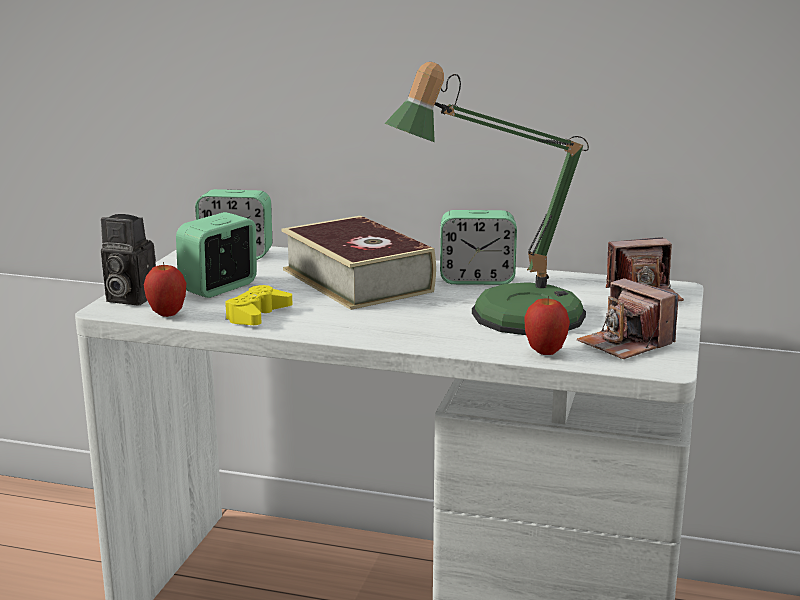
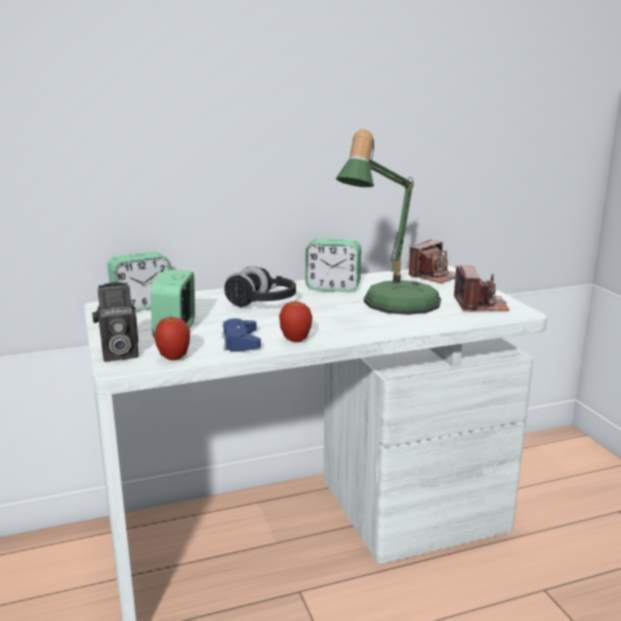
camera: 35 degrees left, 0 degrees up
yellow game controller [225,285,292,325] -> blue game controller [222,318,261,352]
book [282,216,436,310] -> black headphones [224,266,296,307]
alarm clock [440,210,517,285] -> alarm clock turned 45 degrees clockwise [305,238,361,292]
apple [524,296,570,355] -> apple moved to [279,299,312,342]
camera [577,278,678,359] -> camera turned 105 degrees counterclockwise [454,265,509,312]

